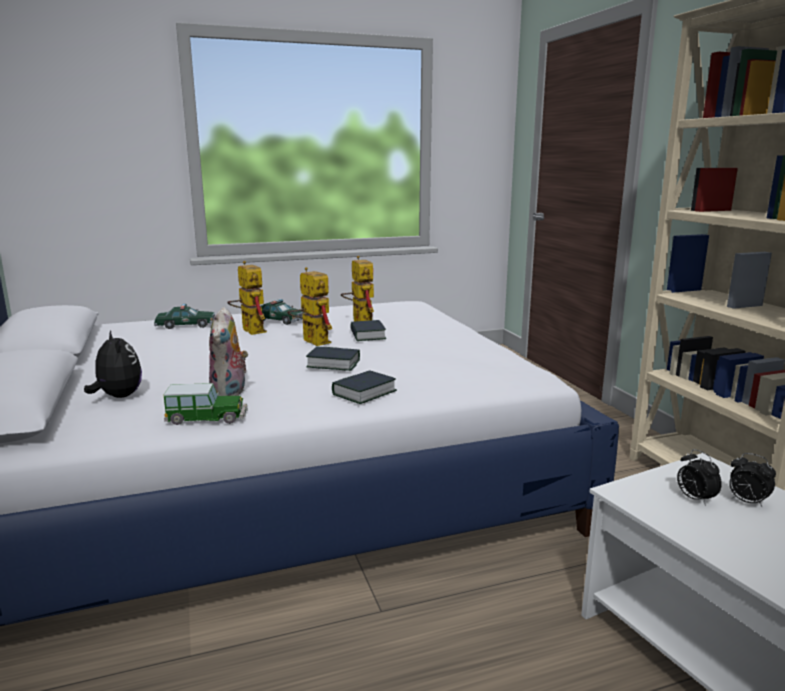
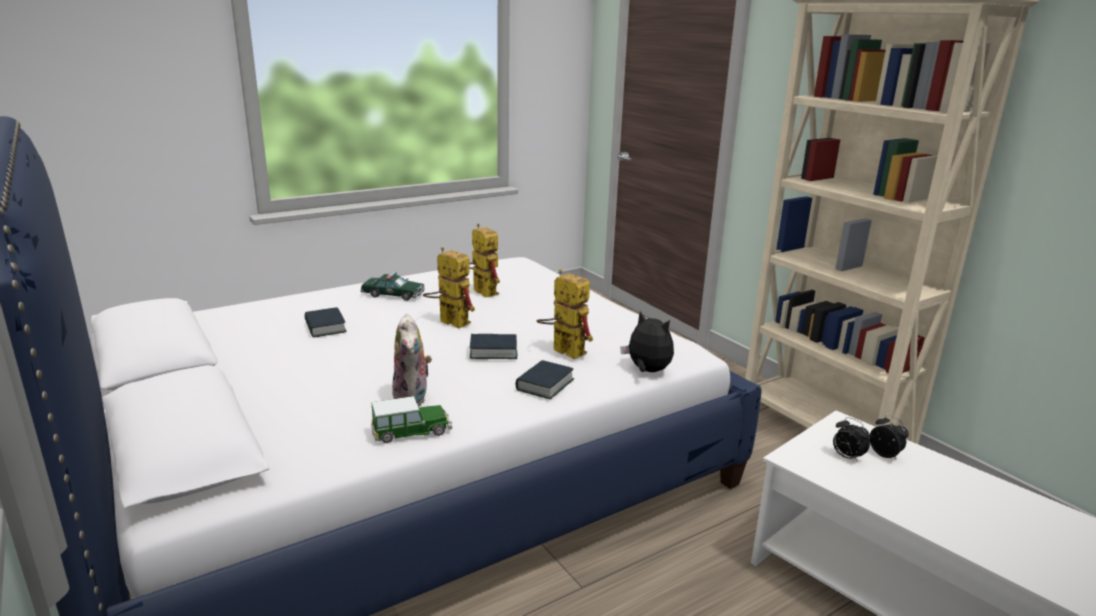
camera: 15 degrees left, 5 degrees up
plush toy [84,330,142,398] -> plush toy moved to [621,311,674,372]
toy car [154,304,215,329] -> none
toy robot [228,261,267,335] -> toy robot moved to [536,269,593,359]
book [350,320,386,341] -> book moved to [304,307,346,338]
alarm clock [729,453,776,508] -> alarm clock turned 150 degrees counterclockwise [869,415,909,459]

